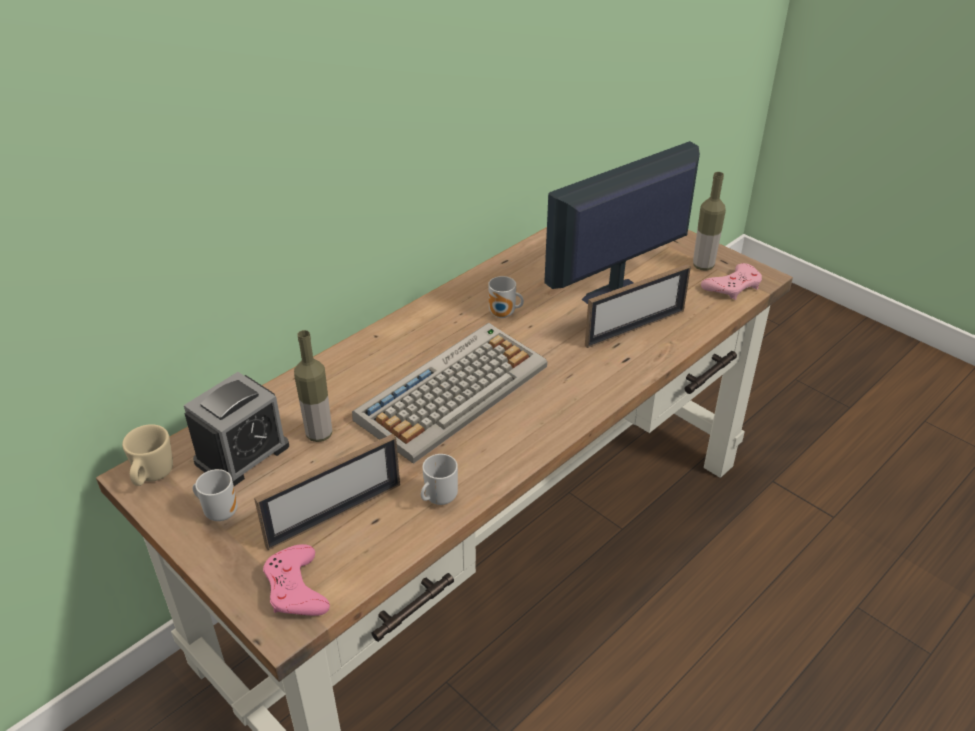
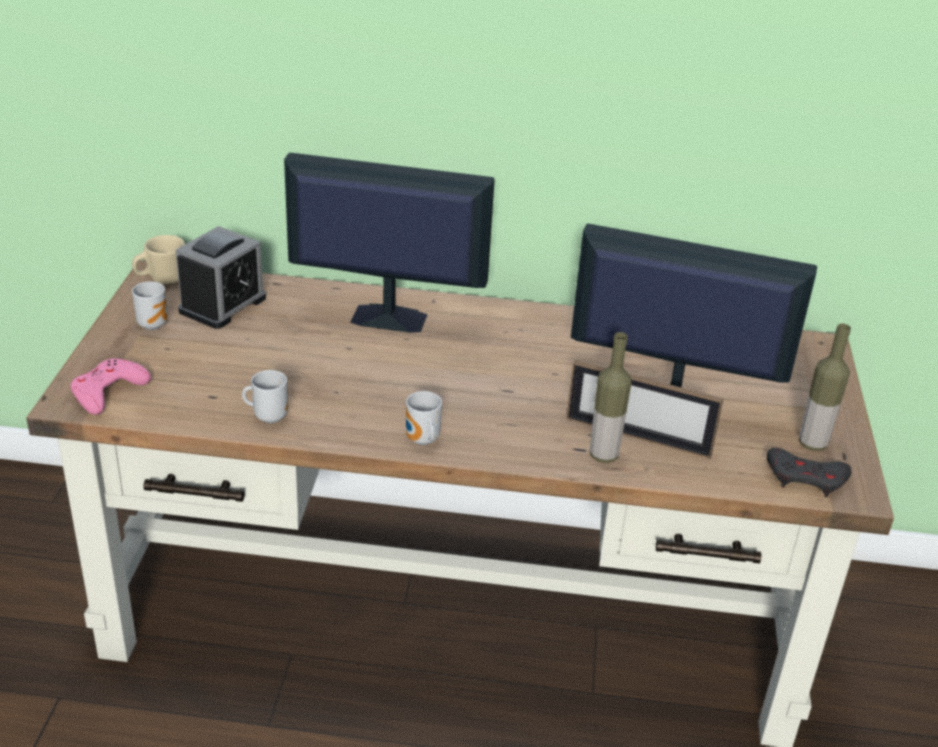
camera: 50 degrees right, 5 degrees down
alarm clock [184,372,289,486] -> alarm clock turned 60 degrees counterclockwise [176,226,266,329]
picture frame [254,434,400,550] -> none
bottle [294,330,332,442] -> bottle moved to [590,332,632,463]
keyboard [352,323,547,464] -> none
mug [488,276,524,318] -> mug moved to [406,391,442,445]
pink game controller [701,263,762,300] -> grey game controller [767,448,851,497]
none -> monitor [284,152,495,333]

